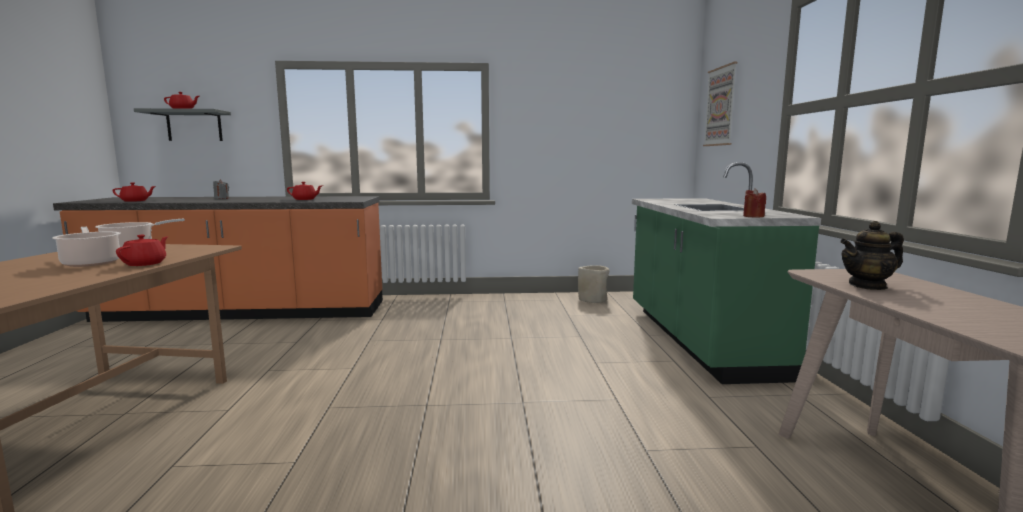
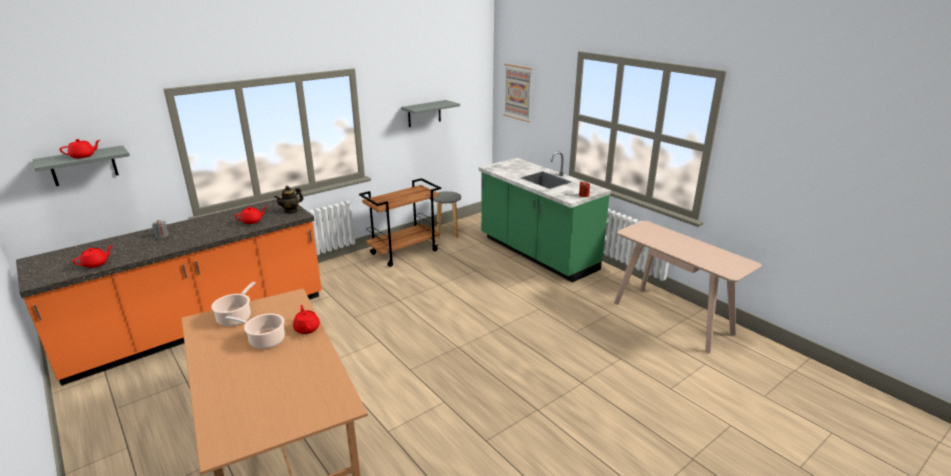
camera: 35 degrees left, 15 degrees up
beige planter [578,265,609,303] -> grey stool [433,191,461,239]
teapot [840,221,904,290] -> teapot moved to [274,186,303,214]
none -> brown cart [359,178,441,267]
none -> grey shelf [401,100,460,127]

